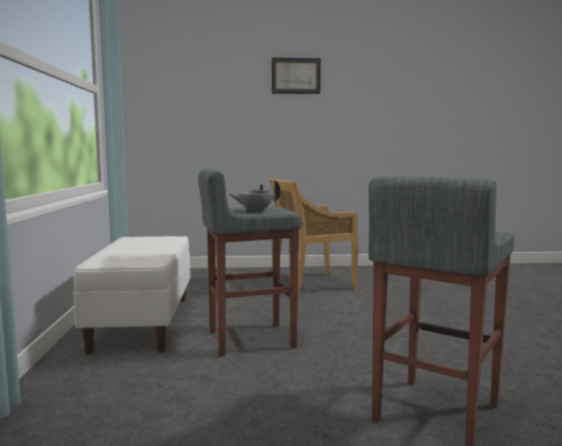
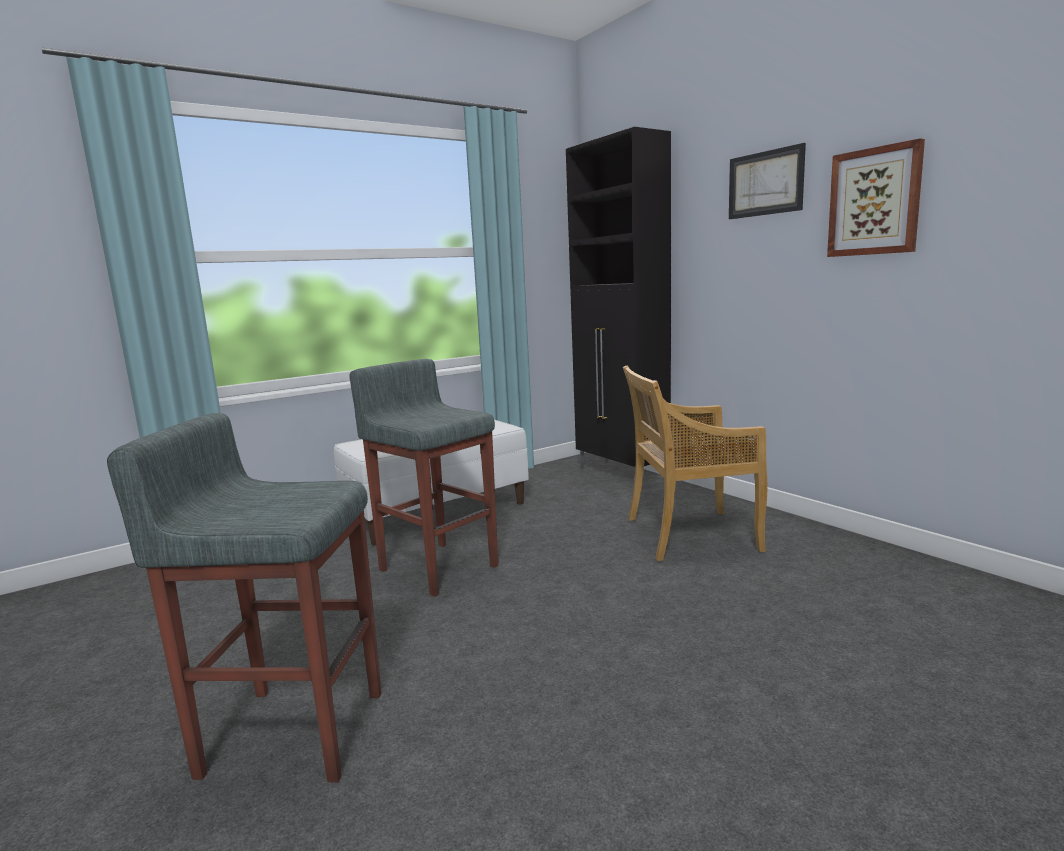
camera: 60 degrees right, 5 degrees up
grey teapot [229,180,280,213] -> none
beige chair [269,178,359,295] -> beige chair turned 45 degrees counterclockwise [623,366,768,561]
none -> black cabinet [566,127,671,481]
none -> picture [827,138,925,257]

